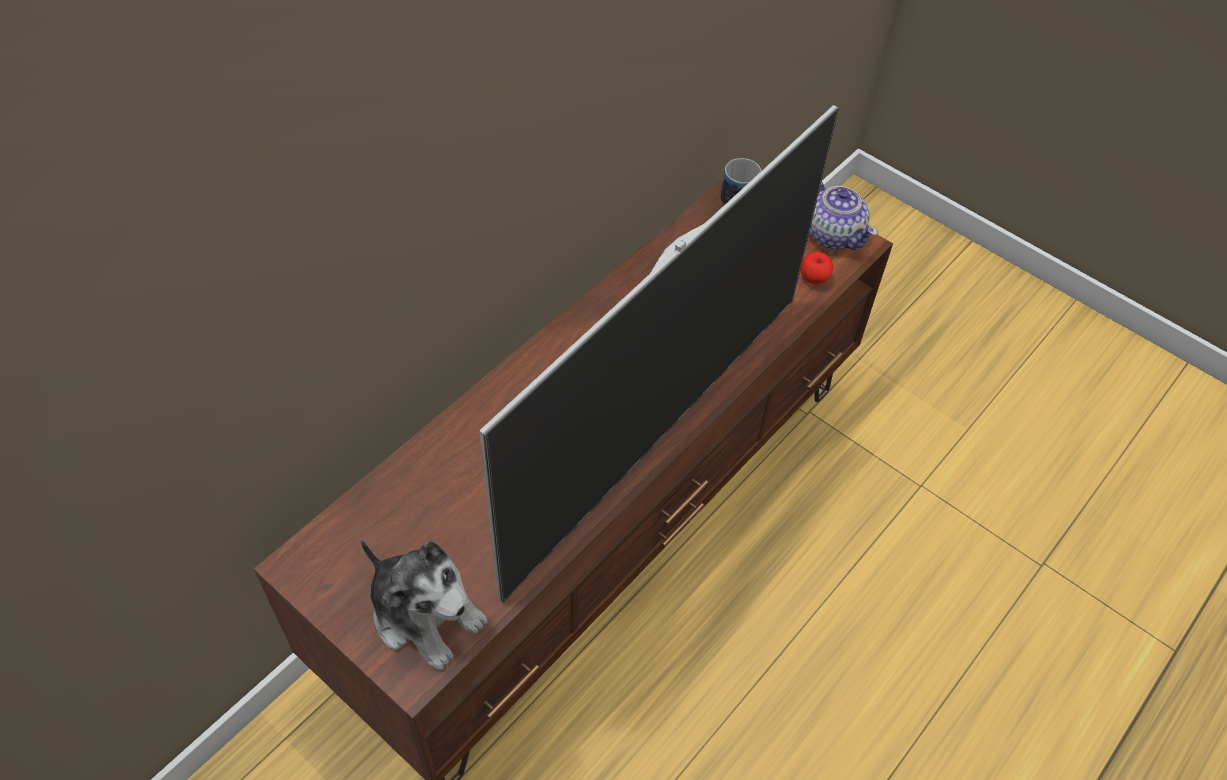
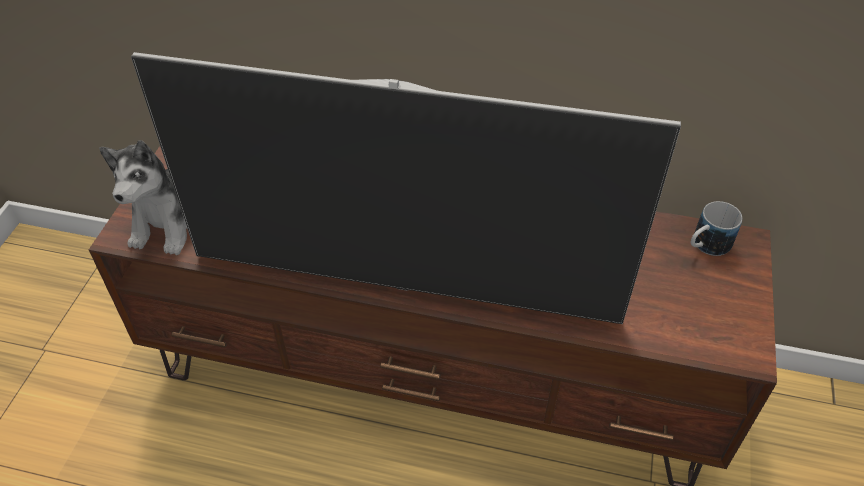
camera: 65 degrees right, 5 degrees down
apple [800,252,834,284] -> none
teapot [809,182,878,250] -> none

